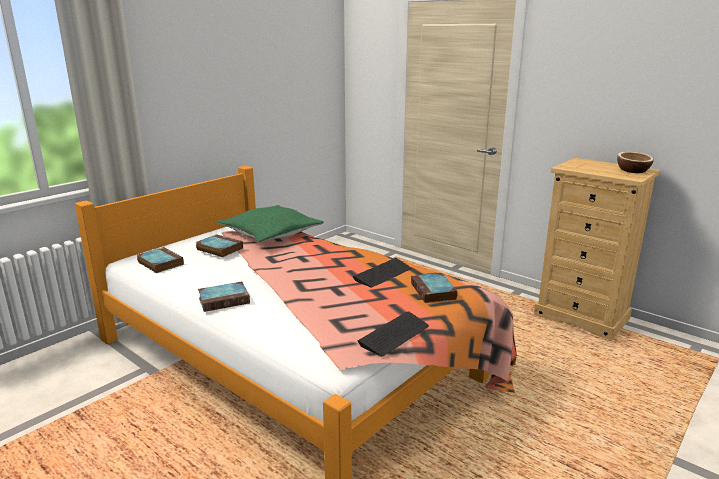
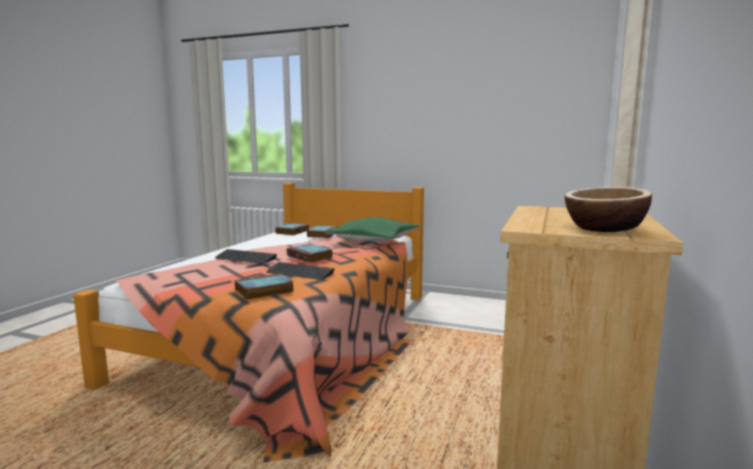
camera: 70 degrees right, 10 degrees down
book [198,282,250,312] -> book moved to [287,244,333,262]
keyboard [358,311,429,357] -> keyboard moved to [215,249,277,264]

